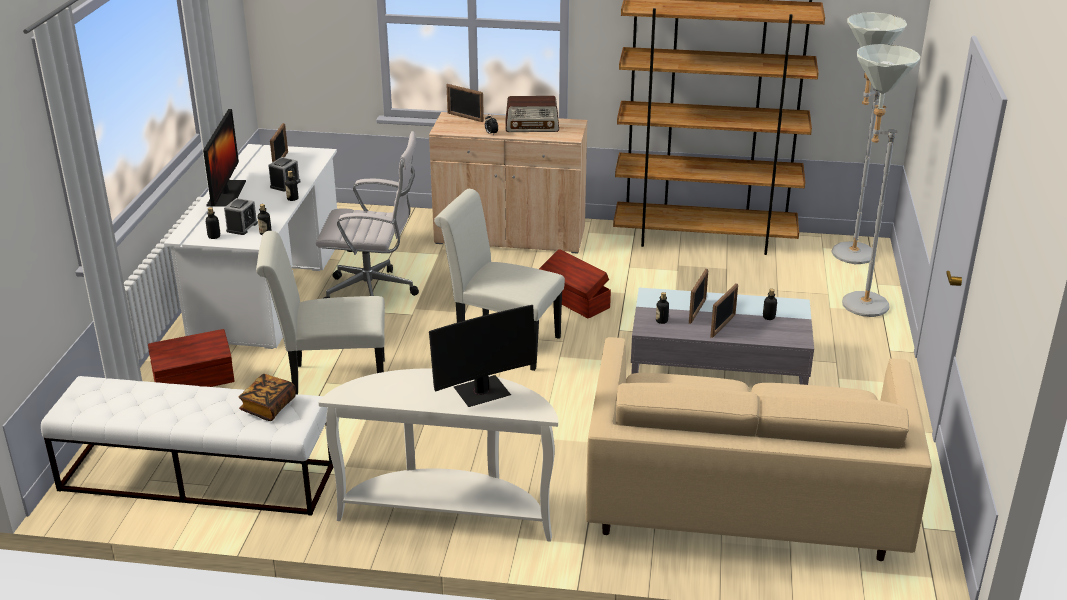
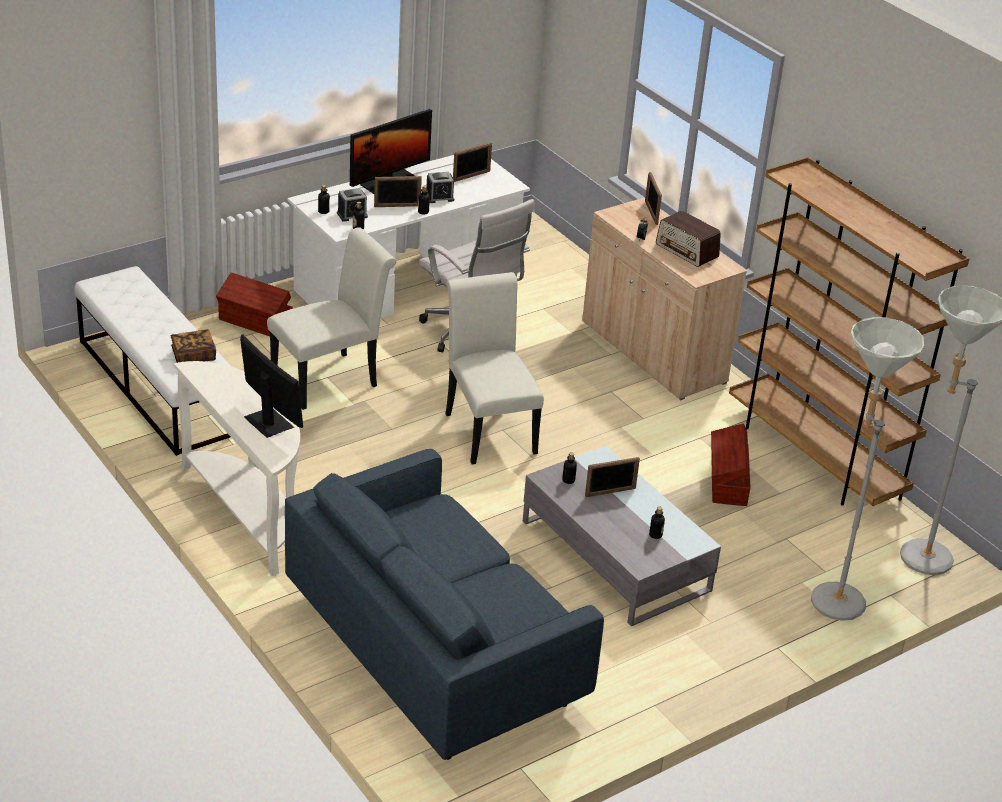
camera: 45 degrees right, 5 degrees up
white chair [256,231,385,394] -> white chair turned 105 degrees clockwise [267,227,396,410]
monitor [429,305,536,407] -> monitor turned 150 degrees counterclockwise [240,334,303,438]
brown storage box [539,249,611,319] -> brown storage box moved to [711,423,751,506]
beige sofa [585,337,932,561] -> blue sofa [285,449,604,760]
picture frame [710,283,738,338] -> picture frame moved to [374,176,422,207]

